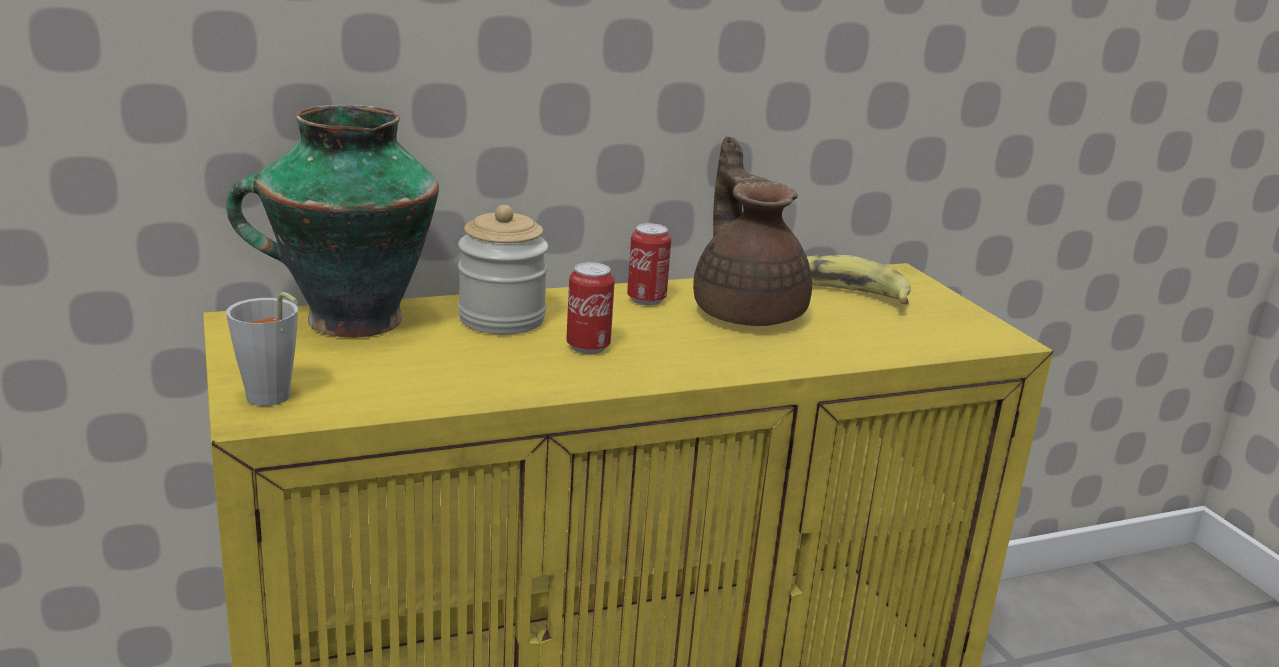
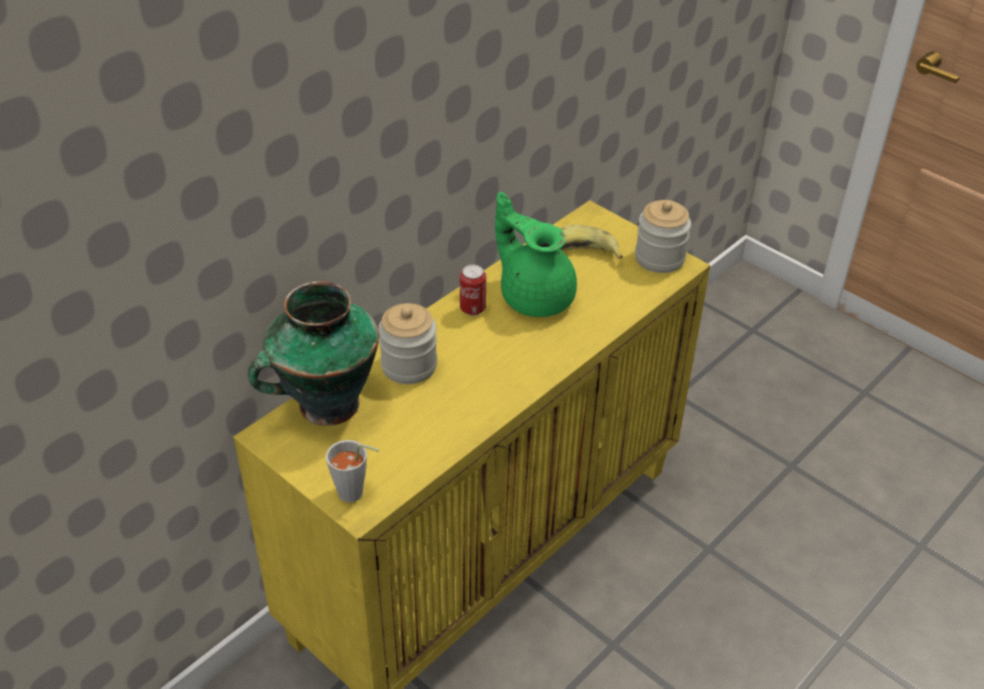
camera: 25 degrees left, 20 degrees up
can [566,262,615,354] -> none
brown teapot [693,136,812,326] -> green teapot [495,192,577,317]
none -> jar [635,200,691,273]

